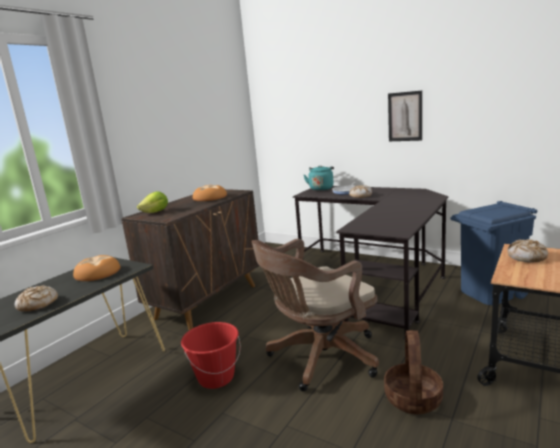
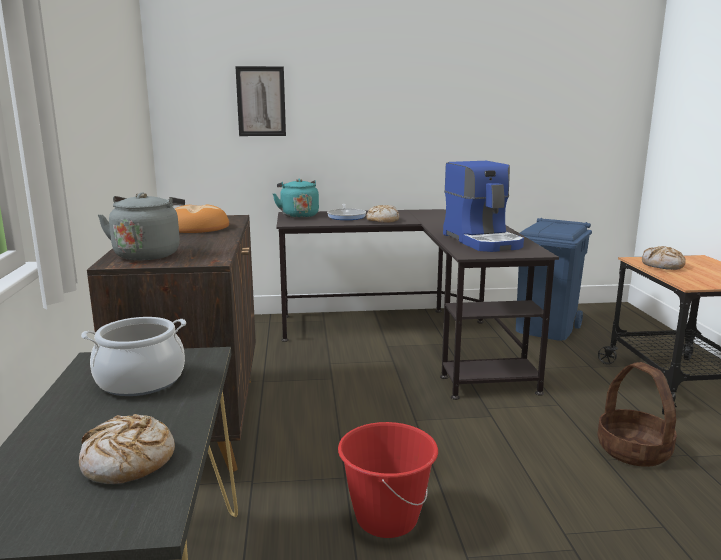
camera: 40 degrees left, 0 degrees up
bread [73,255,120,281] -> cooking pot [81,317,186,396]
lettuce [137,191,168,213] -> grey kettle [98,192,185,260]
brown office chair [252,239,379,391] -> none
picture [388,91,422,141] -> picture moved to [235,66,286,136]
none -> coffee machine [443,161,524,252]

